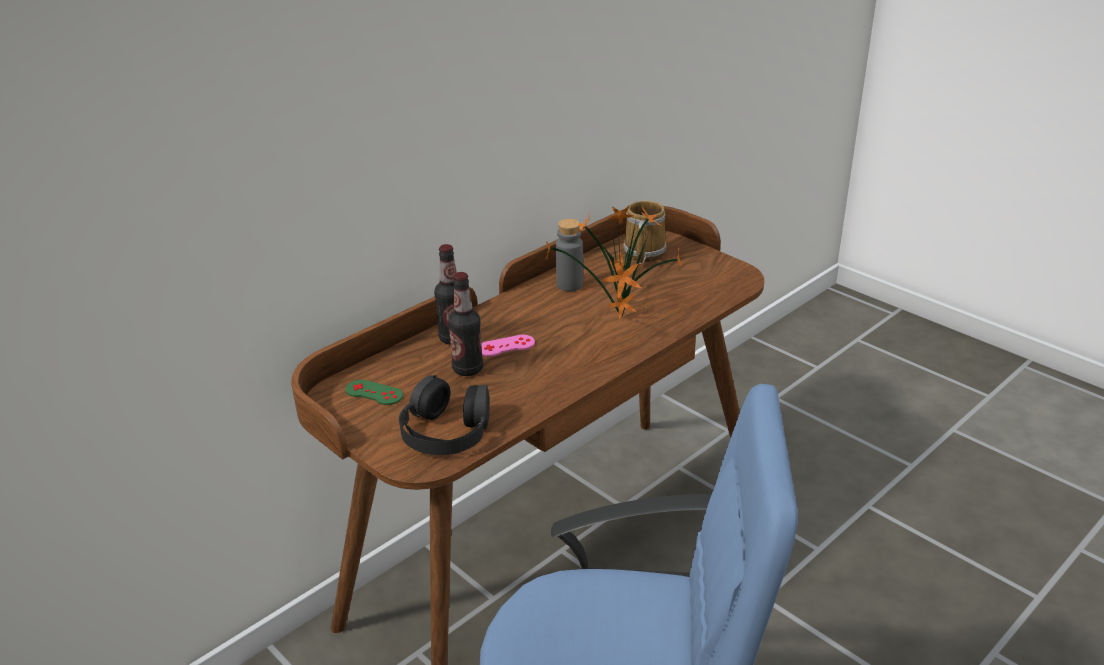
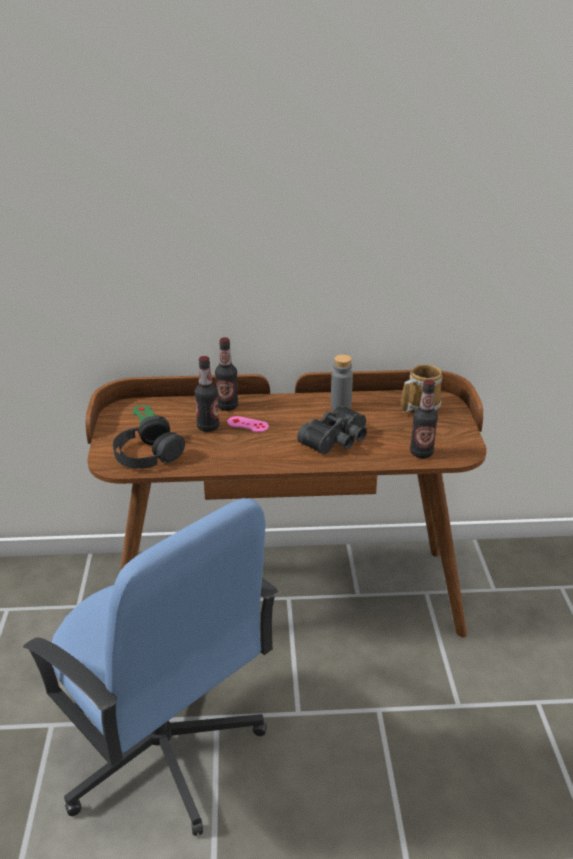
camera: 40 degrees right, 0 degrees up
potted plant [545,205,684,319] -> black binoculars [297,404,367,454]
none -> bottle [410,379,438,458]

